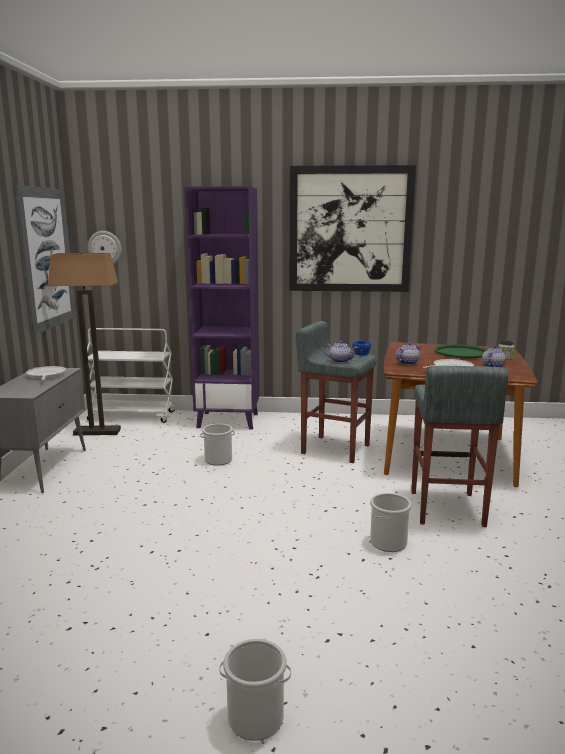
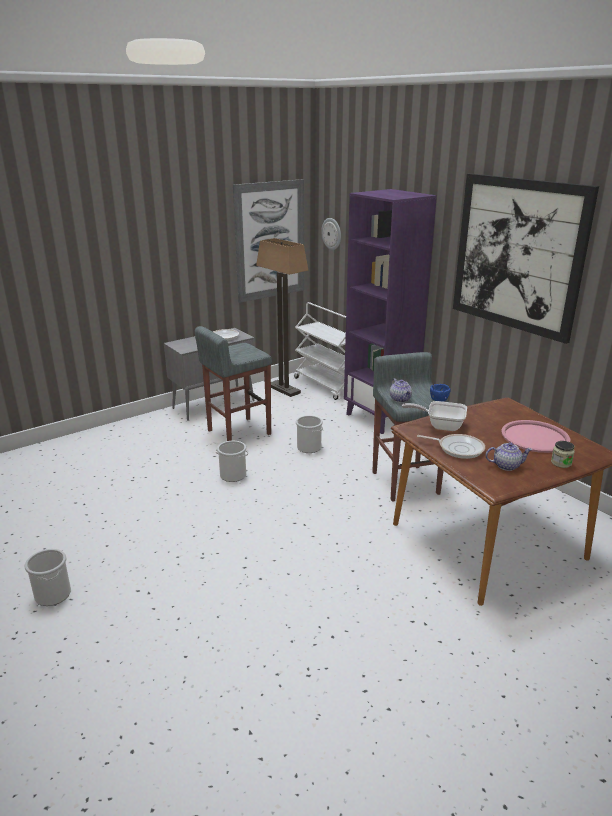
camera: 50 degrees right, 10 degrees up
bucket [370,493,412,552] -> bucket moved to [216,441,248,482]
teapot [395,342,421,365] -> frying pan [402,401,467,431]
grey stool [411,366,509,527] -> grey stool moved to [195,326,272,441]
green tray [434,344,487,358] -> pink tray [501,420,571,453]

